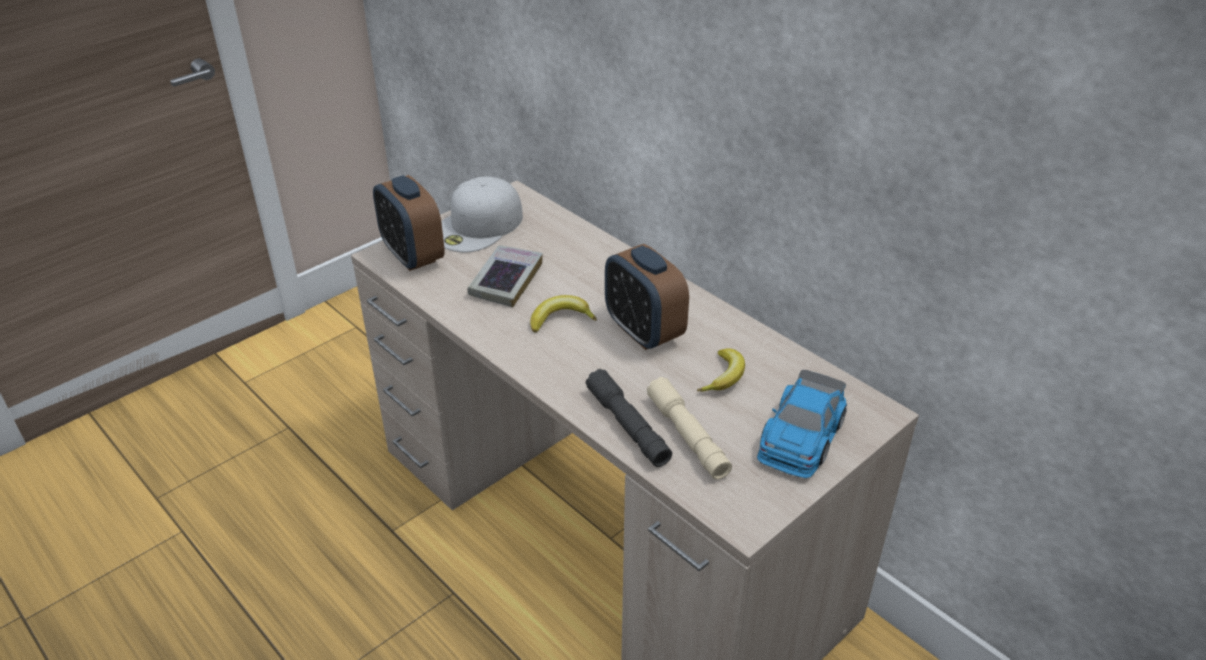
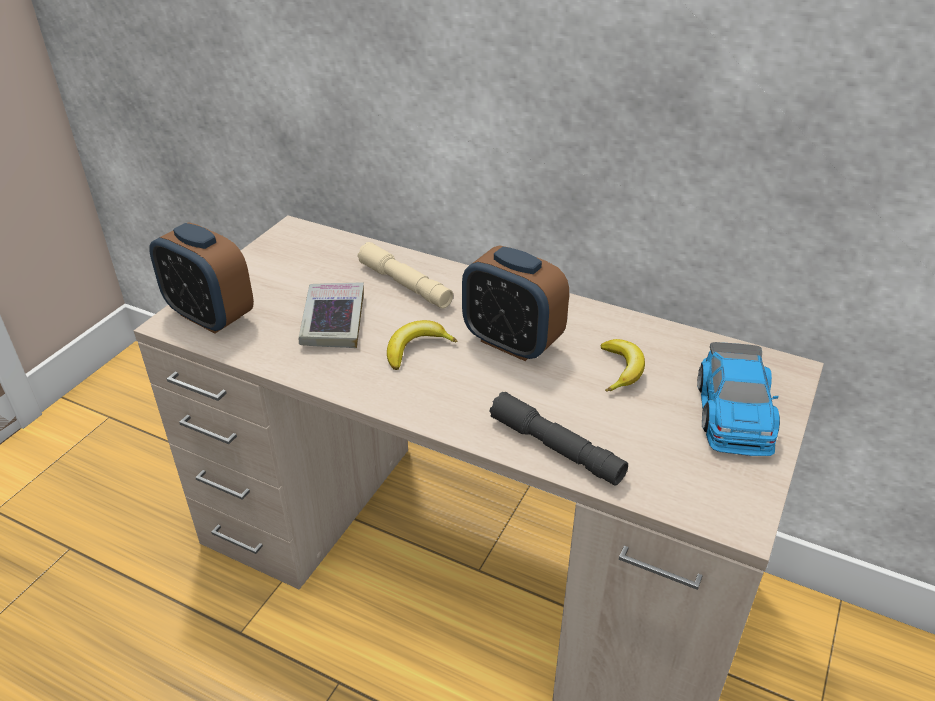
camera: 20 degrees left, 0 degrees up
white cap [441,176,523,252] -> none
beige flashlight [647,377,732,479] -> beige flashlight moved to [358,242,453,309]

